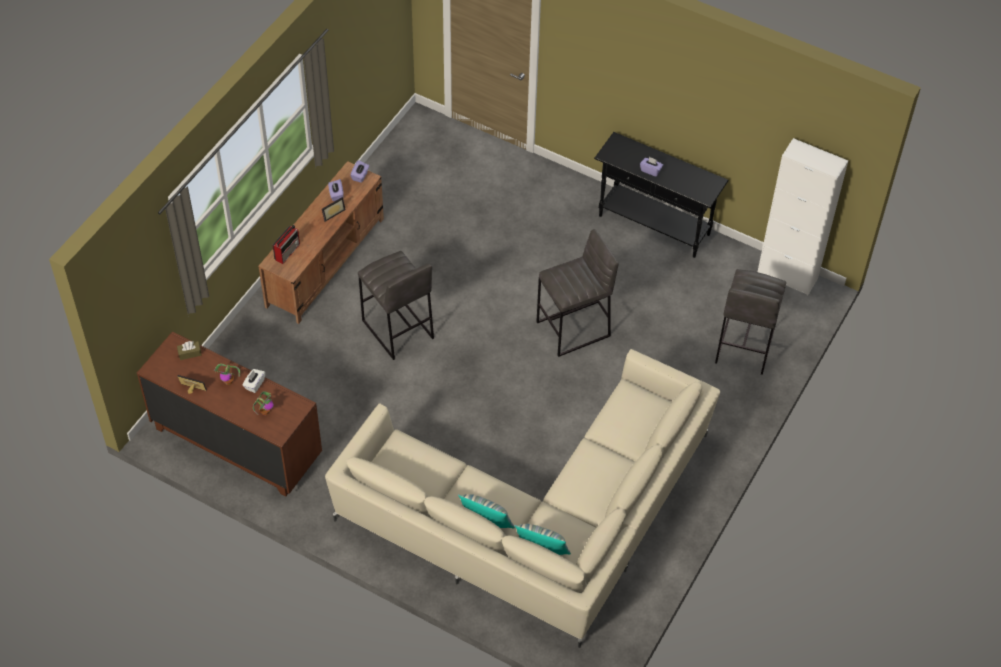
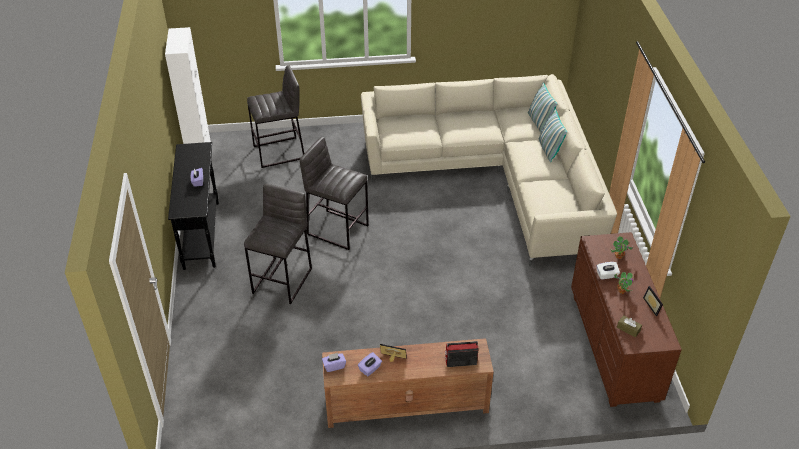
camera: 125 degrees left, 10 degrees down
grey stool [358,251,434,360] -> grey stool moved to [244,184,312,304]

